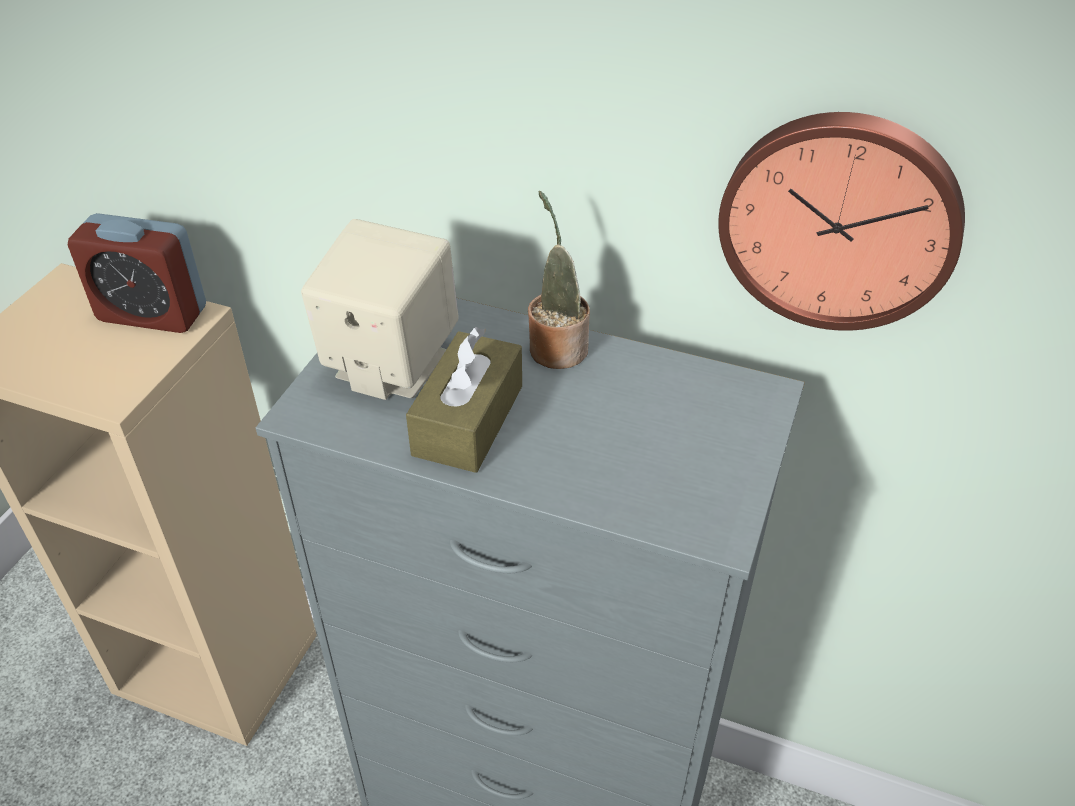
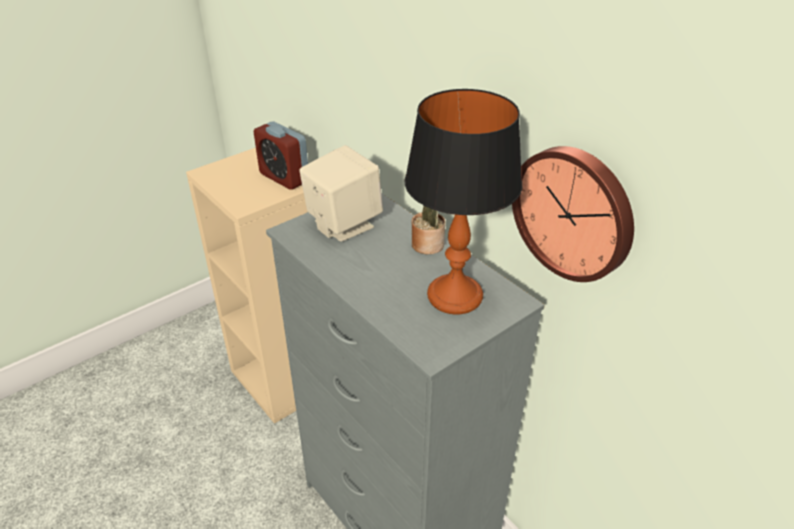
camera: 30 degrees right, 5 degrees down
brown tissue box [406,327,522,473] -> none
none -> table lamp [404,89,523,315]

